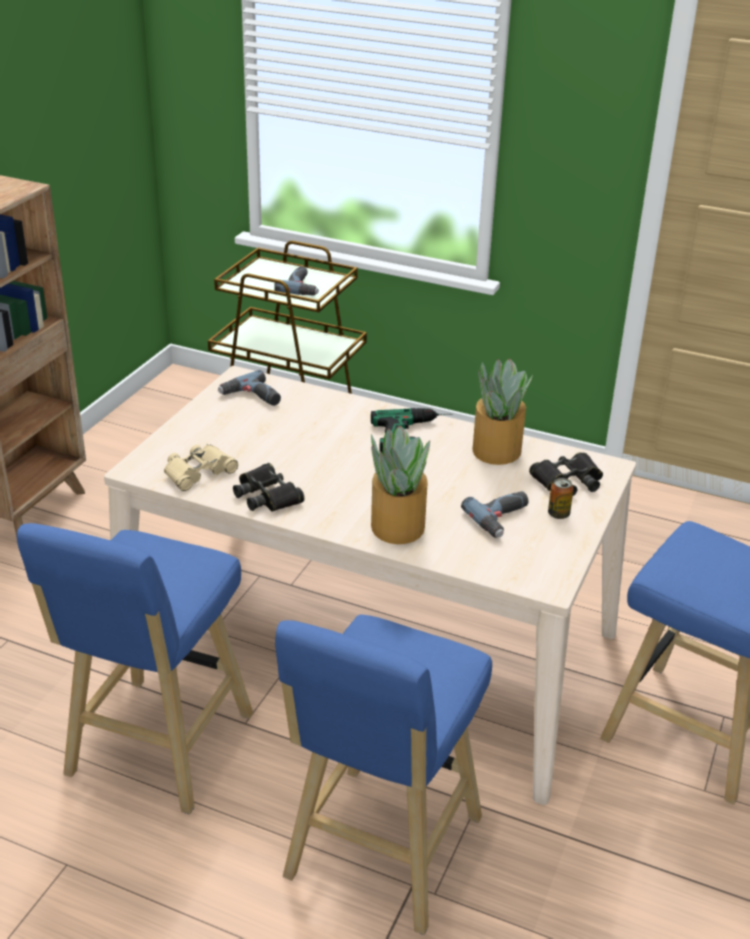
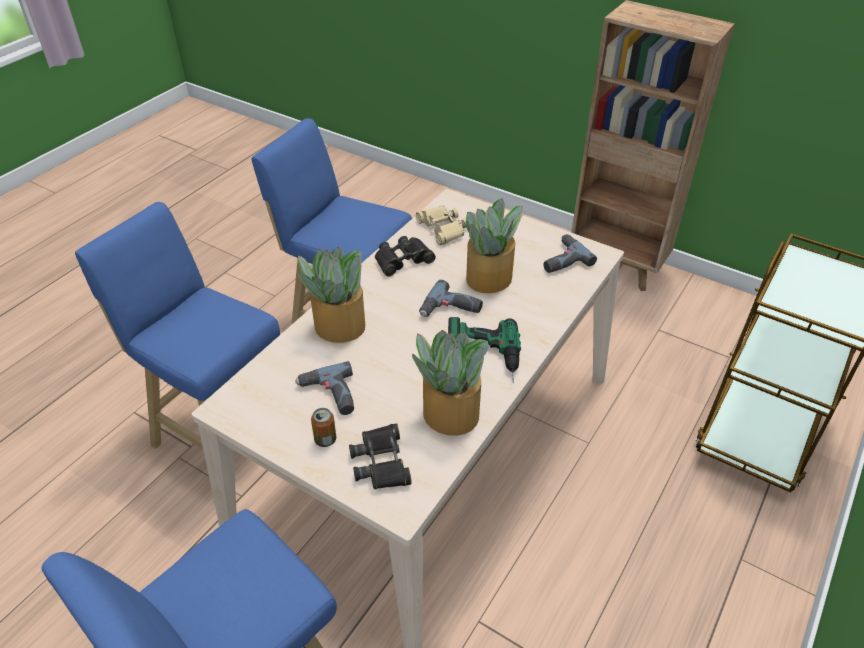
camera: 100 degrees right, 10 degrees up
power drill [274,266,319,296] -> power drill moved to [419,280,483,317]
none -> potted plant [466,198,523,293]

